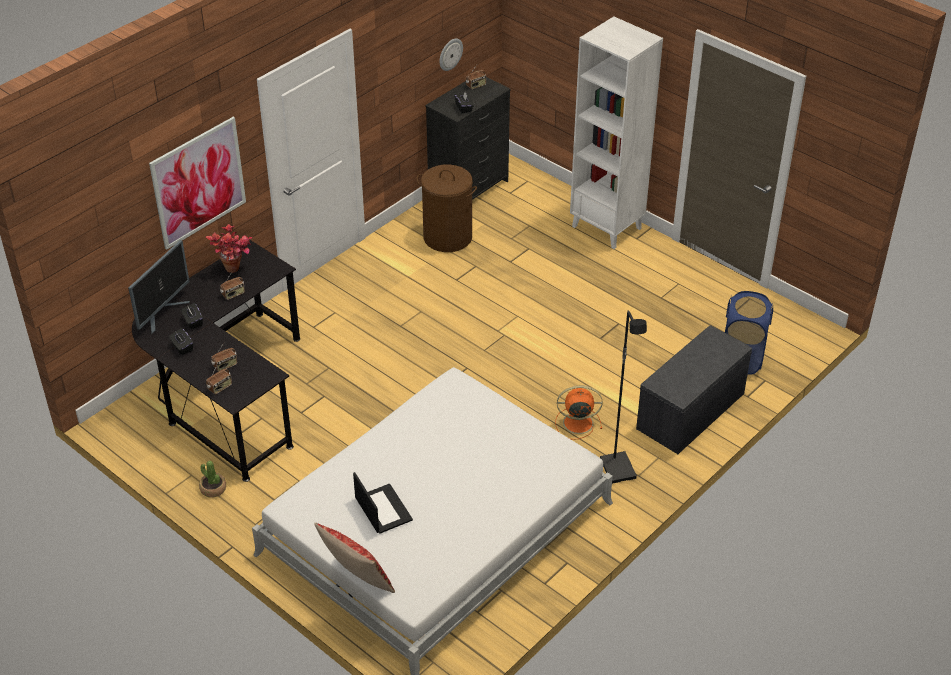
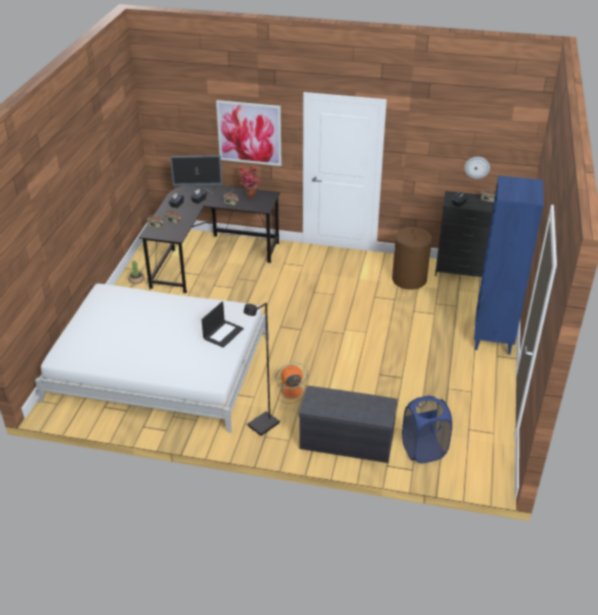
camera: 60 degrees right, 5 degrees down
pillow [314,523,395,593] -> none
laptop [353,472,413,534] -> laptop moved to [202,302,244,348]
orange fan [555,386,603,440] -> orange fan turned 75 degrees counterclockwise [275,363,308,404]
white bookcase [570,16,663,249] -> blue bookcase [474,175,544,355]

